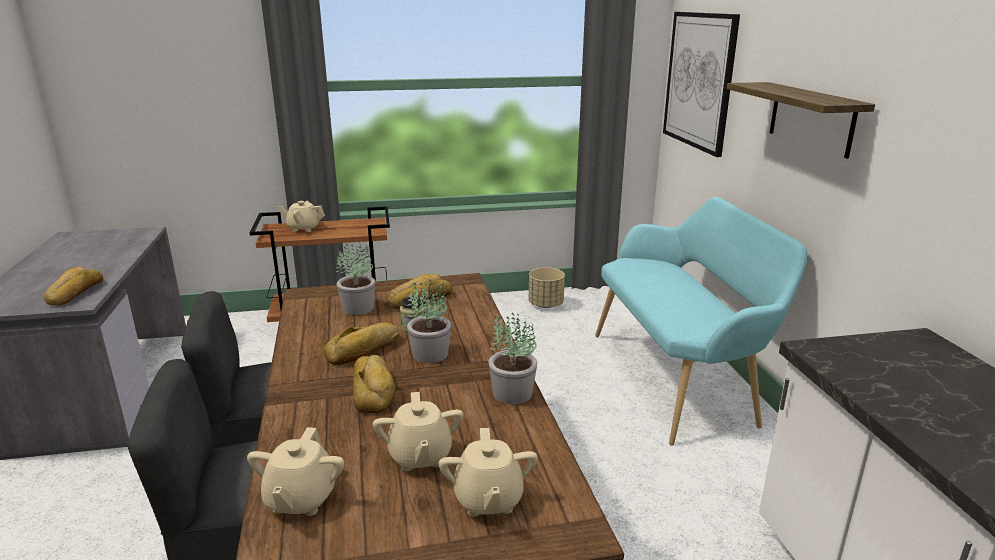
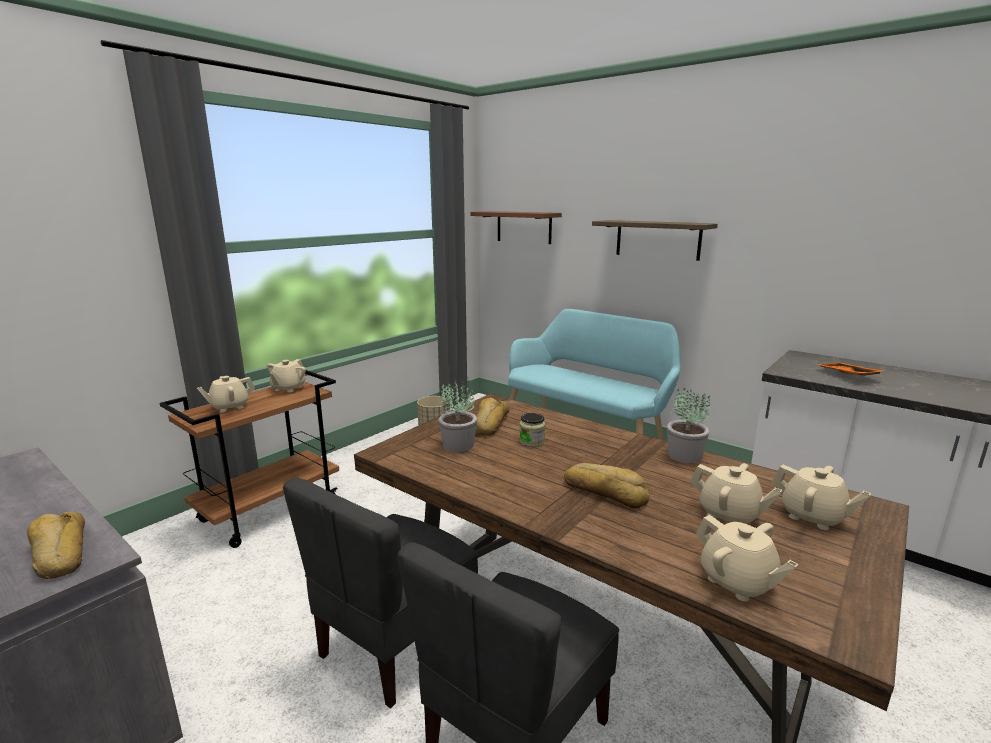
camera: 40 degrees left, 5 degrees down
bread [323,322,400,365] -> none
potted plant [407,279,451,363] -> none
picture [663,12,740,157] -> brown shelf [470,211,562,244]
none -> beige teapot [267,359,306,393]
none -> orange tray [818,363,883,376]

